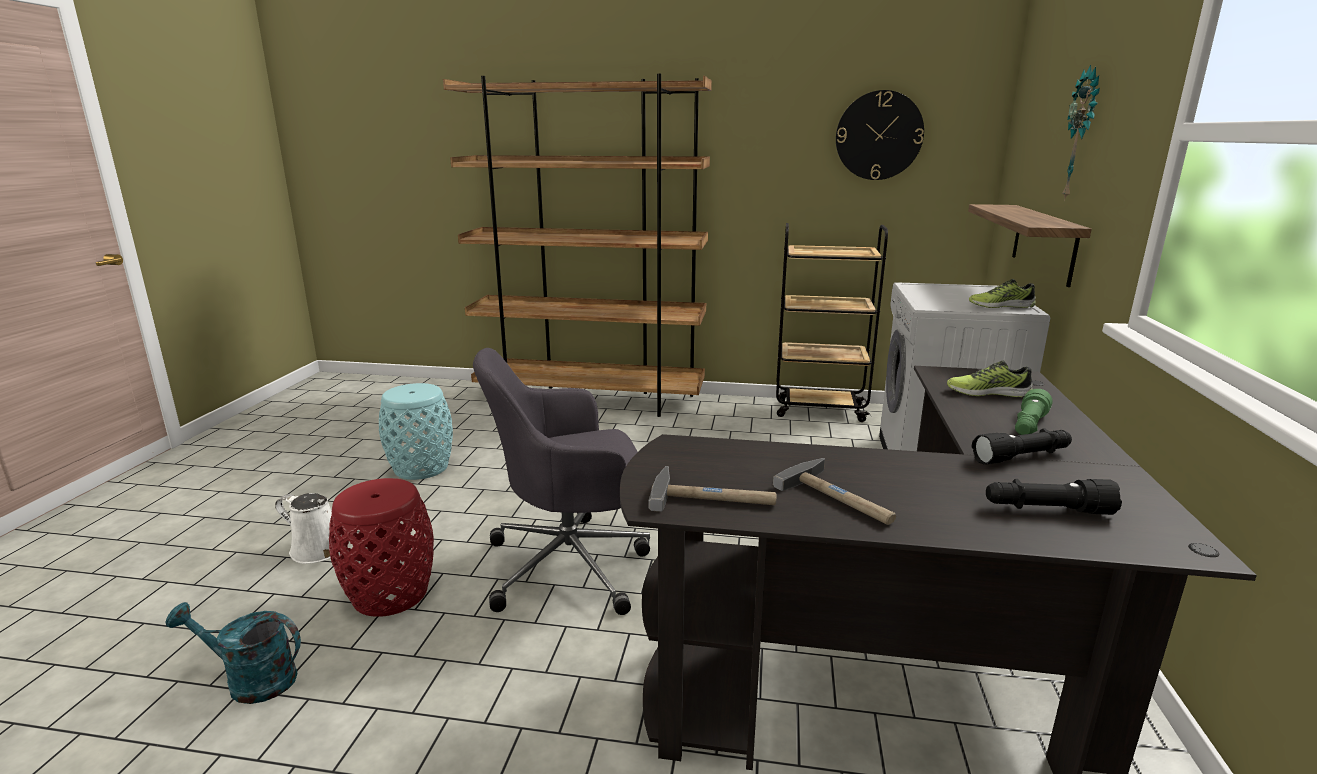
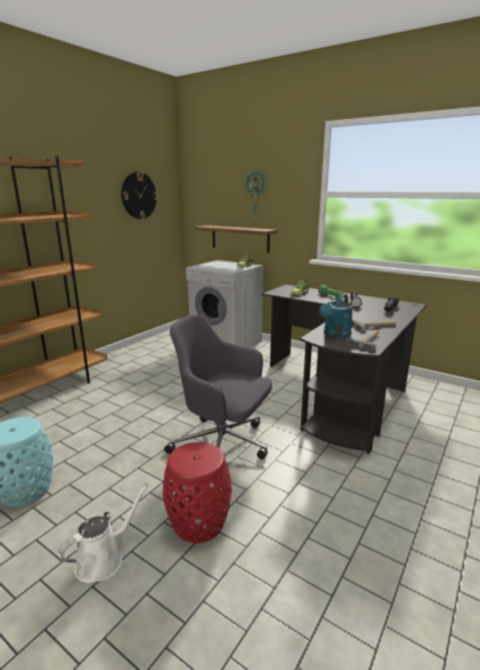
camera: 65 degrees left, 0 degrees up
turquoise watering can [166,602,301,704] -> turquoise watering can moved to [319,294,353,338]
grey office chair [473,348,650,615] -> grey office chair turned 105 degrees clockwise [164,314,272,459]
brown cart [776,223,888,422] -> none

